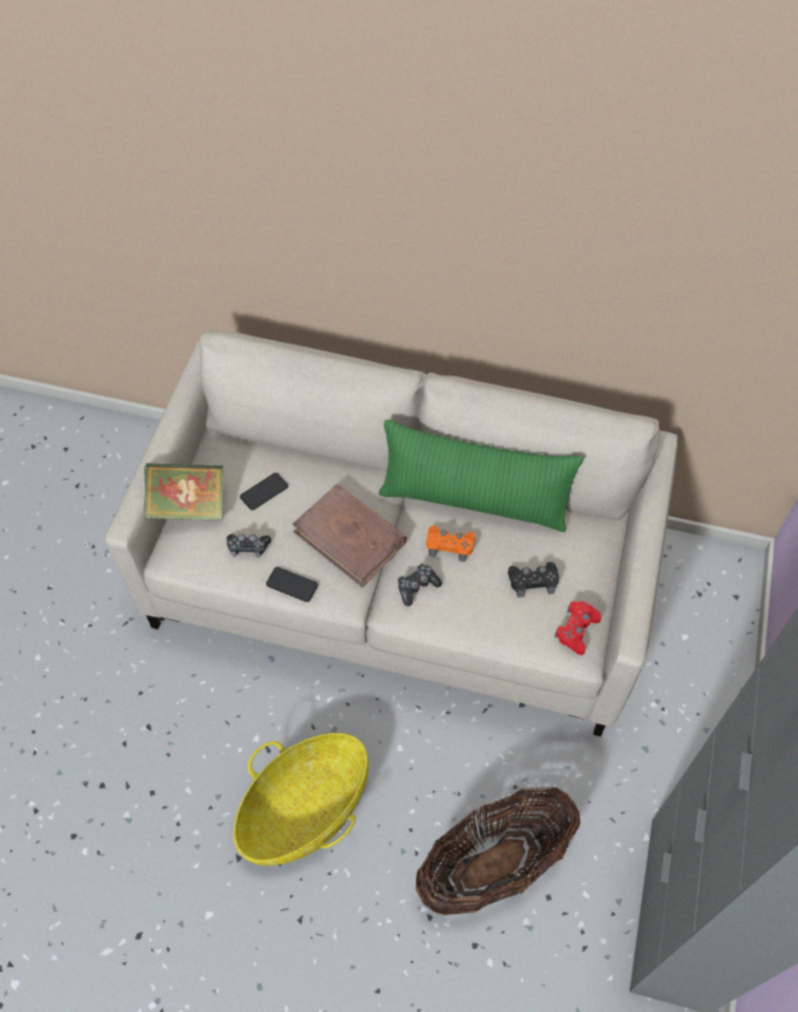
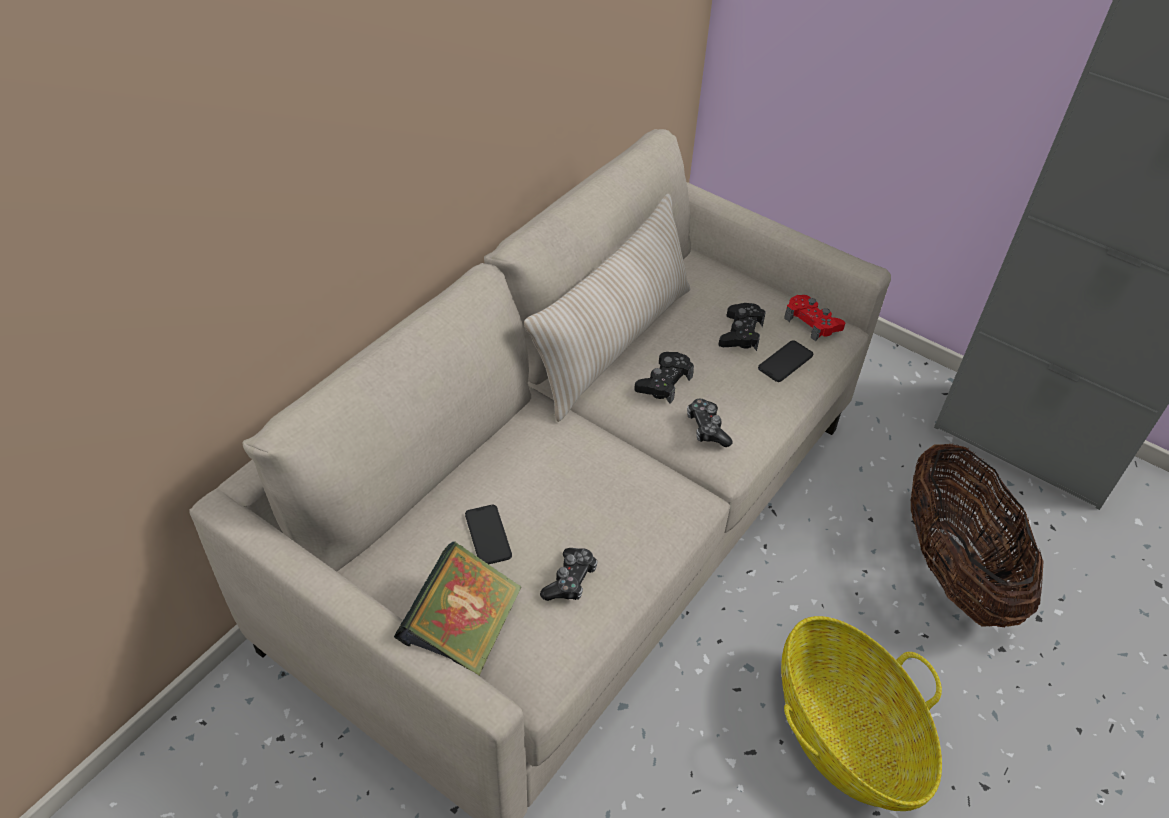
camera: 70 degrees left, 10 degrees down
phone [266,567,318,602] -> phone moved to [758,340,813,382]
brown book [292,484,407,588] -> none
green pillow [379,420,584,532] -> beige pillow [524,193,690,422]
orange game controller [426,526,476,562] -> black game controller [634,352,694,404]

